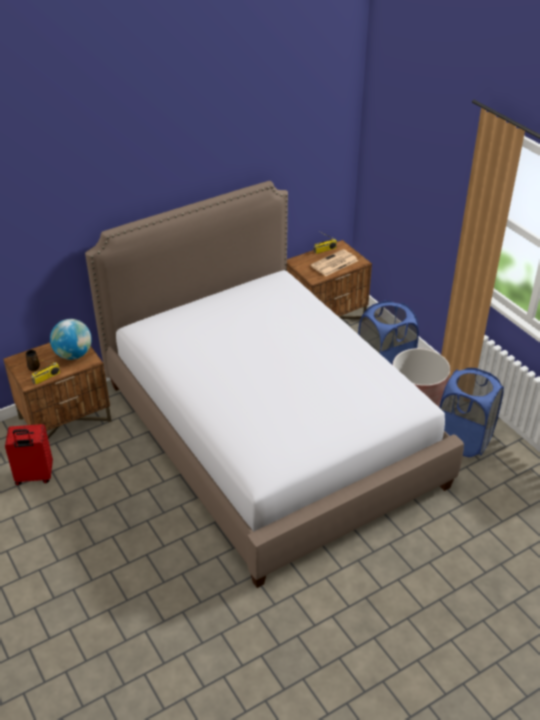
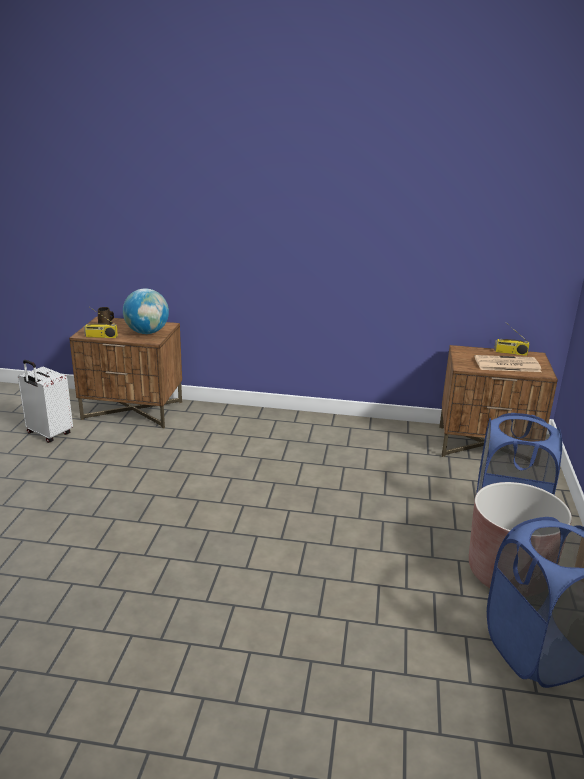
camera: 40 degrees right, 15 degrees down
red suitcase [5,424,53,485] -> white suitcase [18,360,73,443]
bed [85,181,464,588] -> none

